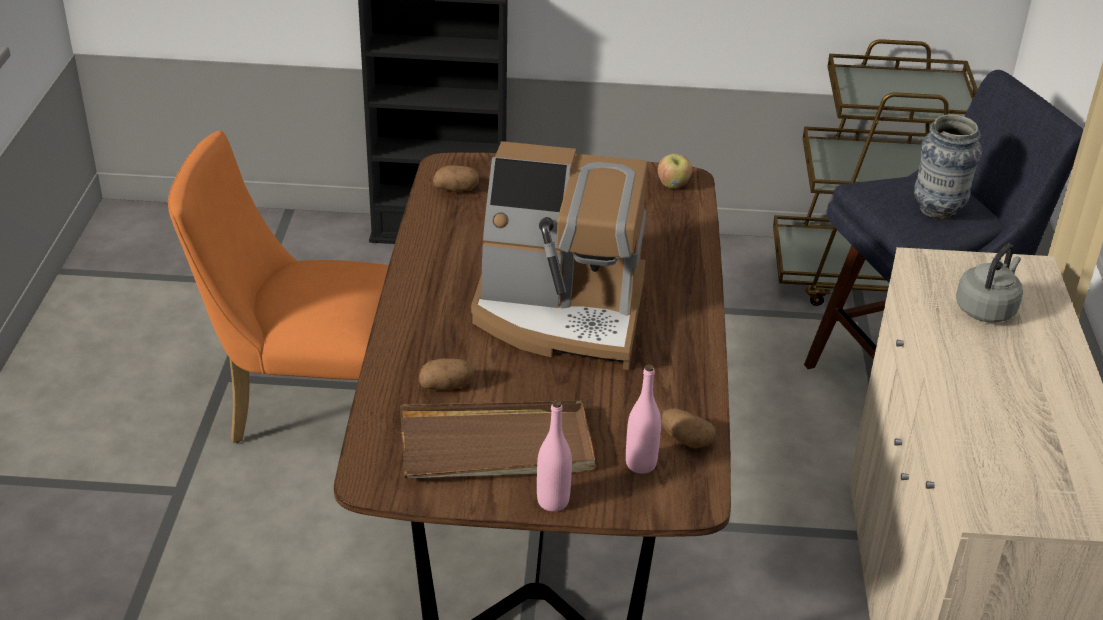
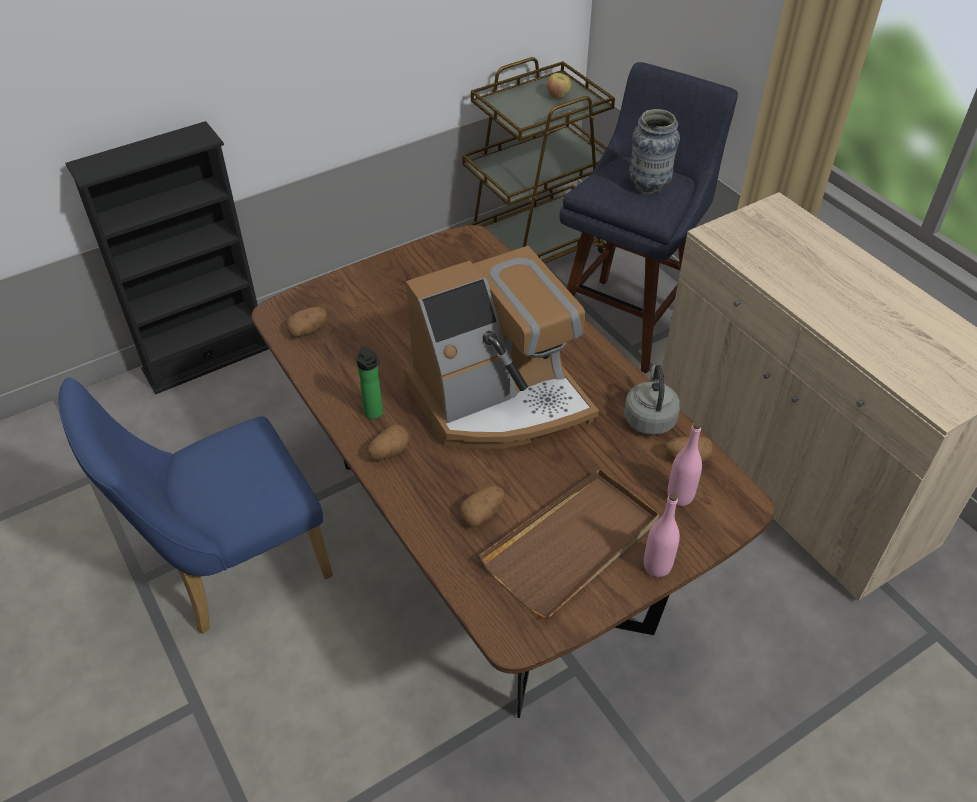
camera: 35 degrees left, 10 degrees up
orange chair [168,130,389,443] -> blue chair [58,378,333,634]
apple [658,154,692,189] -> apple moved to [547,73,572,99]
grey kettle [956,244,1023,322] -> grey kettle moved to [624,365,680,435]
none -> bottle [356,346,383,419]
none -> potato [368,424,409,460]

